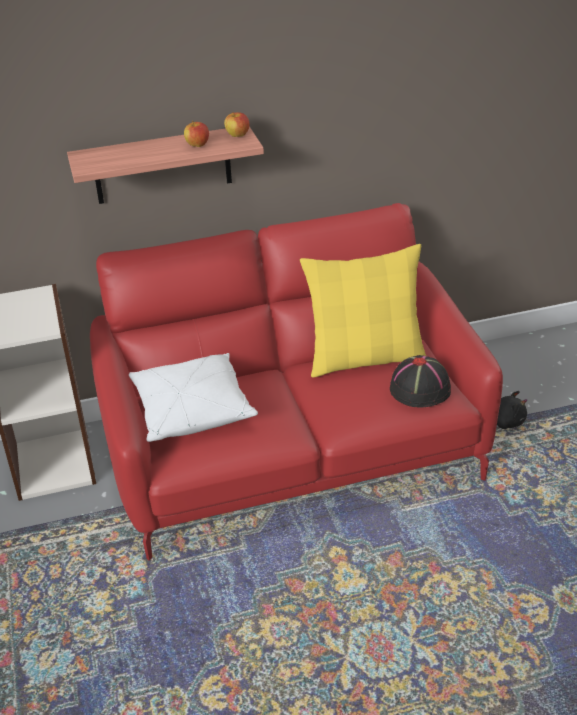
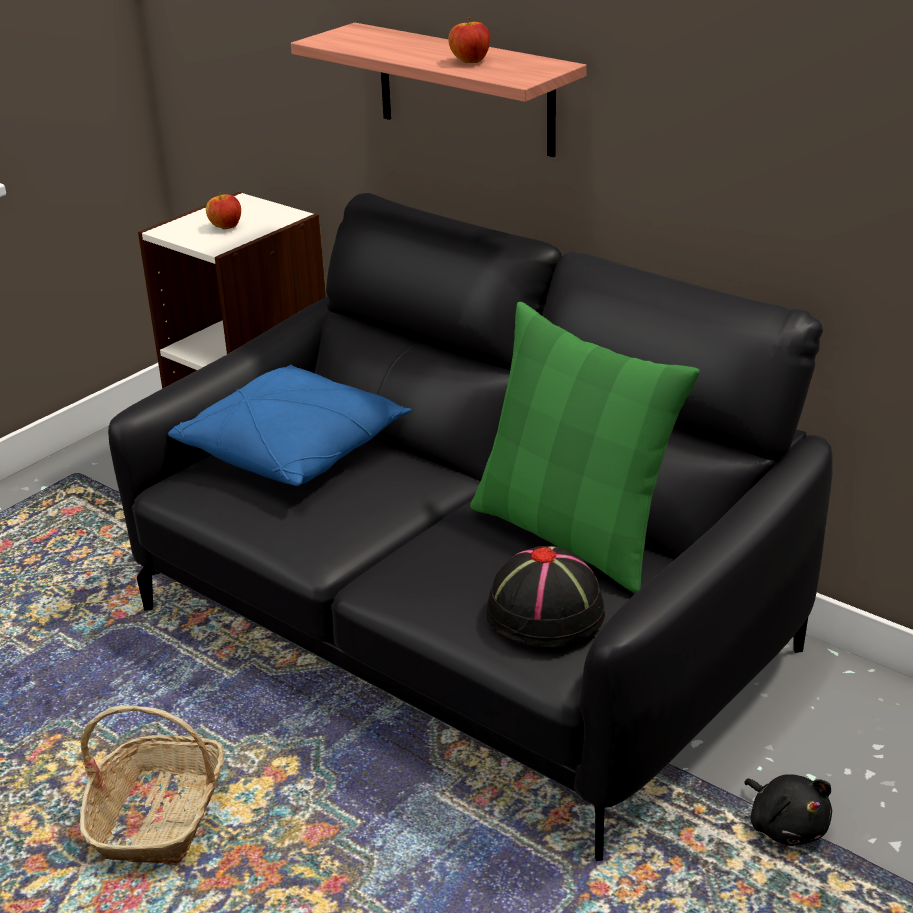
camera: 55 degrees right, 5 degrees down
red sofa [90,203,503,561] -> black sofa [108,193,833,861]
white pillow [129,353,258,442] -> blue pillow [168,364,411,486]
apple [224,112,250,137] -> apple moved to [206,192,241,229]
yellow pillow [300,244,426,377] -> green pillow [470,302,700,593]
none -> basket [79,705,224,865]

